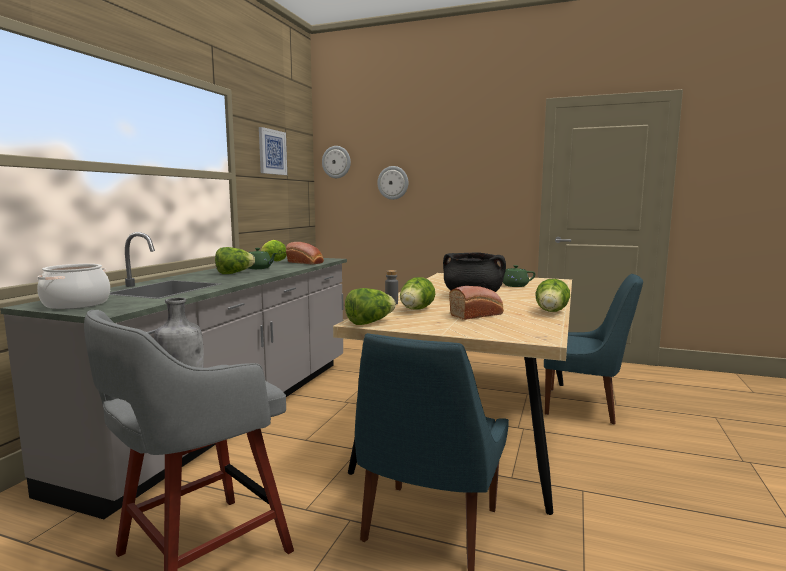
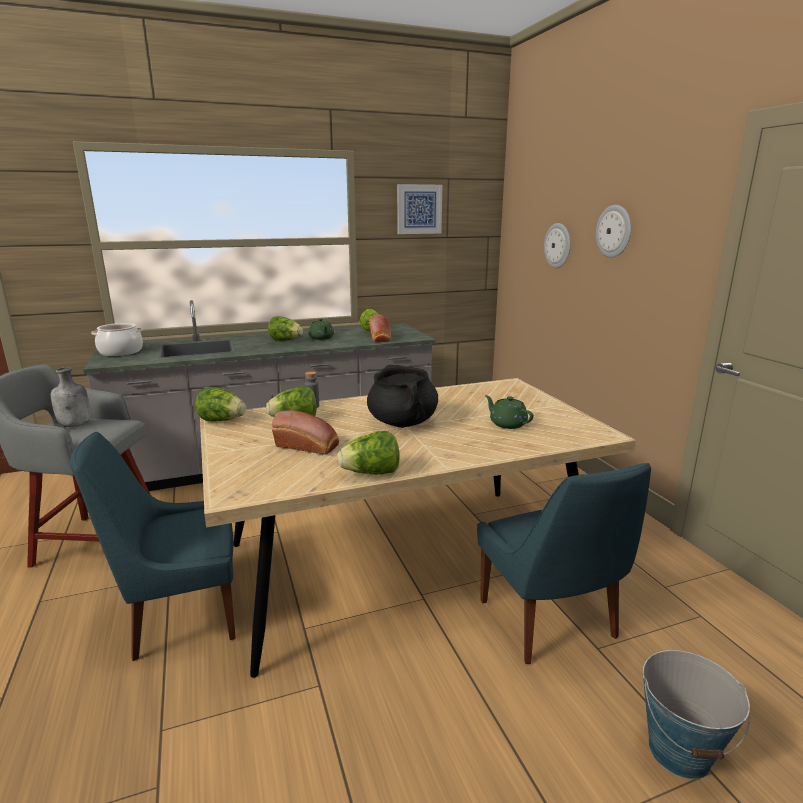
camera: 50 degrees right, 10 degrees up
wall clock [322,146,351,178] -> wall clock moved to [596,205,631,258]
none -> bucket [643,650,750,779]

